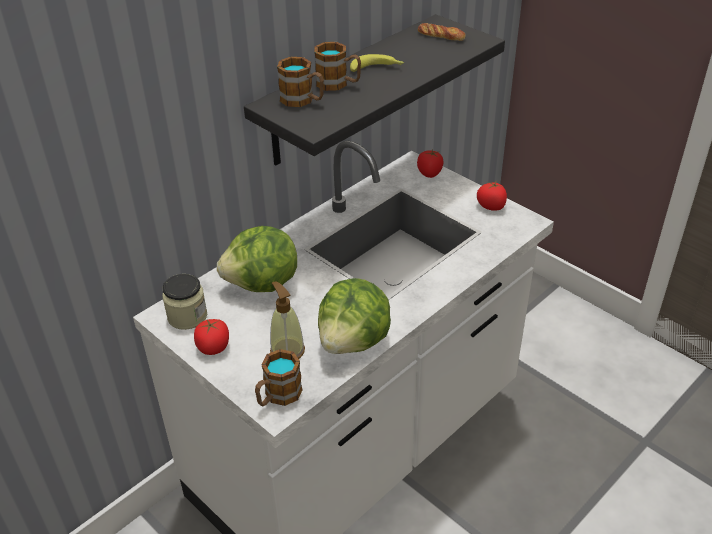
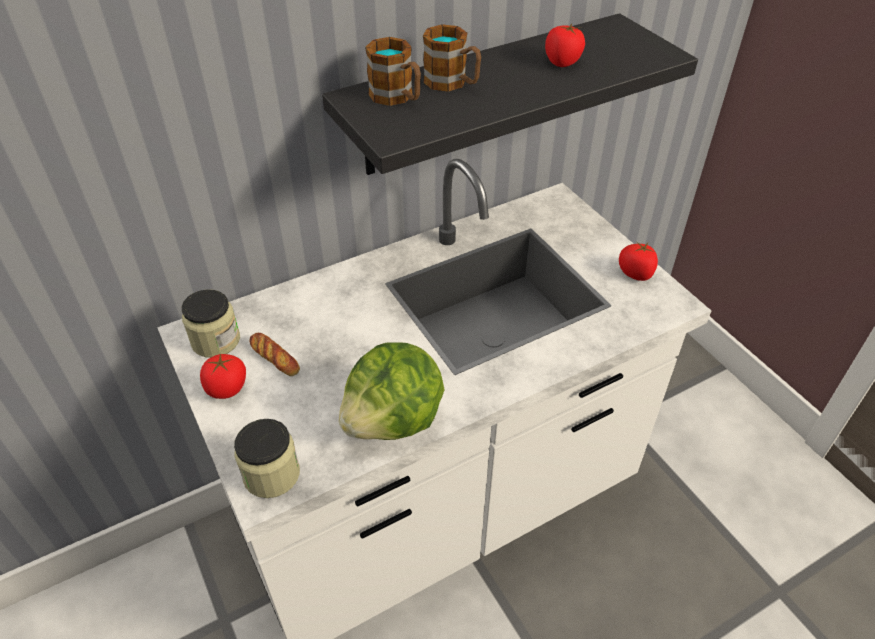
camera: 15 degrees right, 5 degrees up
lettuce [217,226,297,292] -> none
mug [255,349,303,407] -> jar [234,419,300,498]
soap dispenser [270,281,305,359] -> none
banana [350,54,404,72] -> none
tomato [417,150,444,178] -> tomato moved to [545,24,585,67]
bread [418,23,466,41] -> bread moved to [249,333,300,376]

